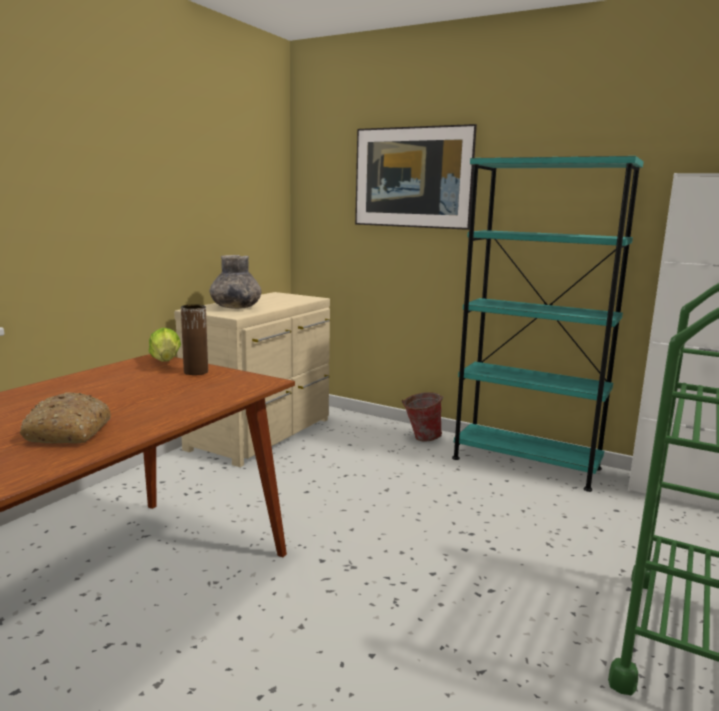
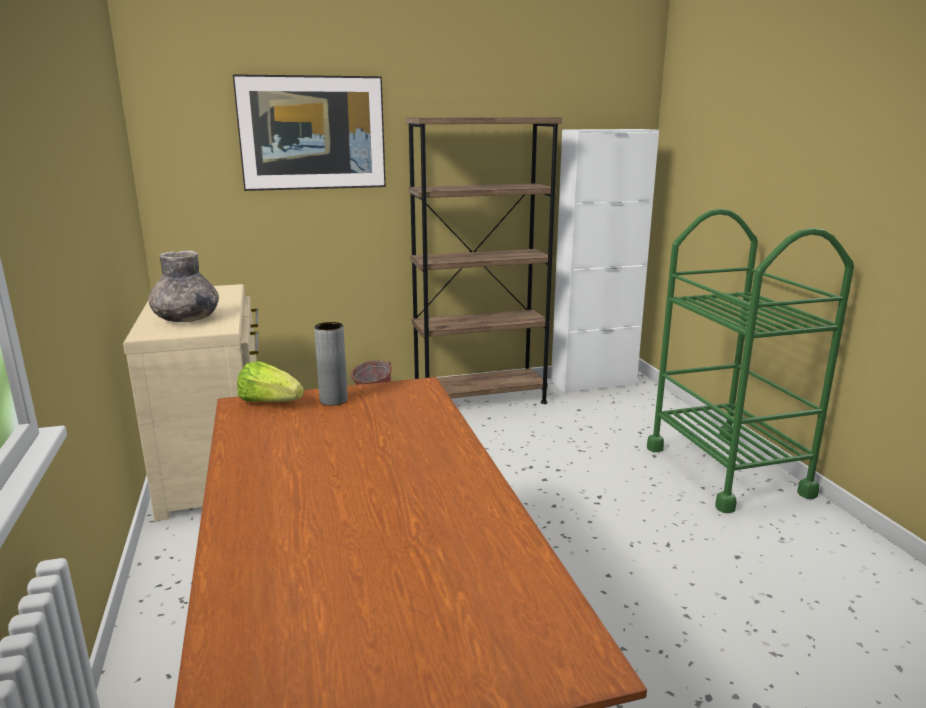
camera: 45 degrees left, 5 degrees up
bread [20,393,111,444] -> none
brown vase [181,304,208,375] -> grey vase [314,322,348,406]
turquoise bookcase [452,156,644,492] -> brown bookcase [405,117,562,404]

